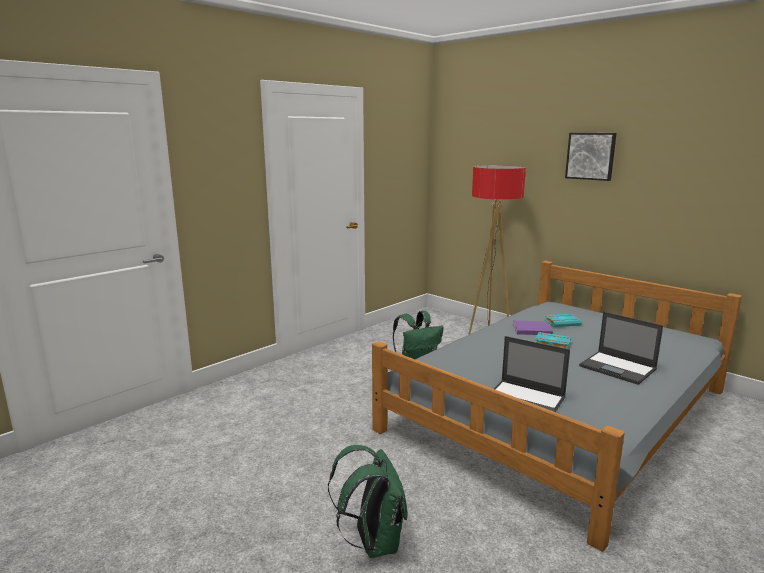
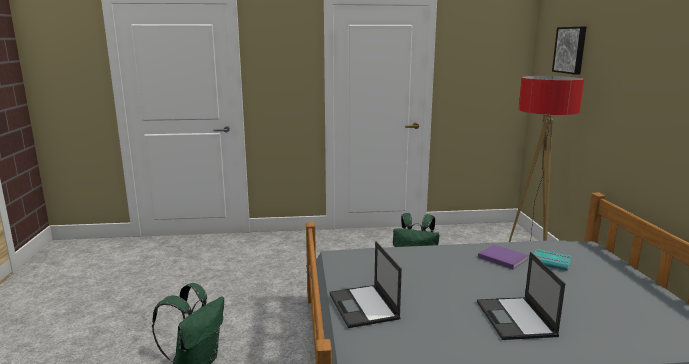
camera: 40 degrees right, 0 degrees up
turquoise book [535,332,571,349] -> none
picture [565,133,617,181] -> picture moved to [552,27,586,75]

